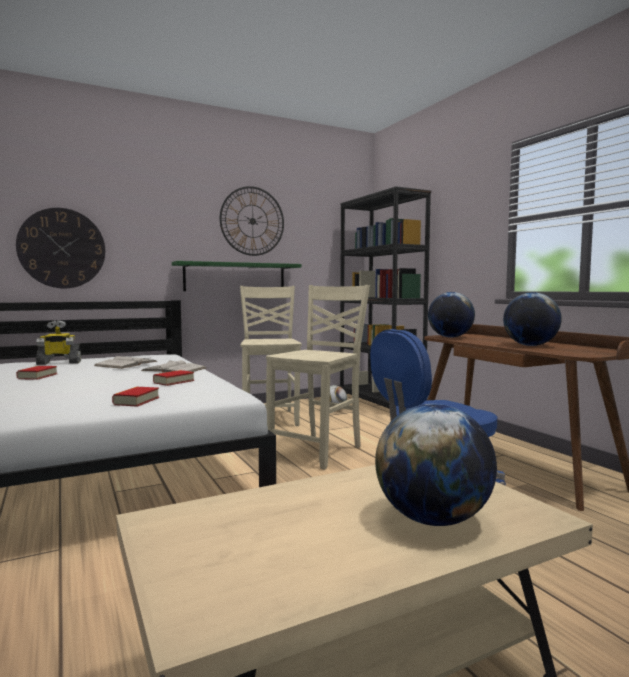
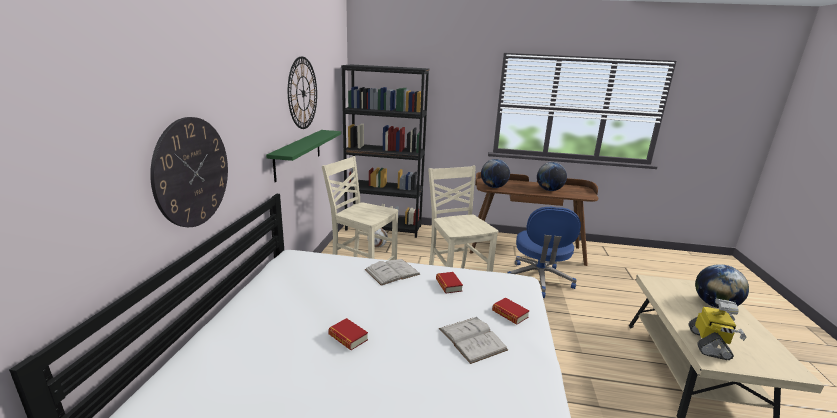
camera: 55 degrees left, 15 degrees up
toy robot [36,321,81,365] -> toy robot moved to [689,299,747,360]
white book [94,356,158,369] -> white book moved to [439,317,508,364]

